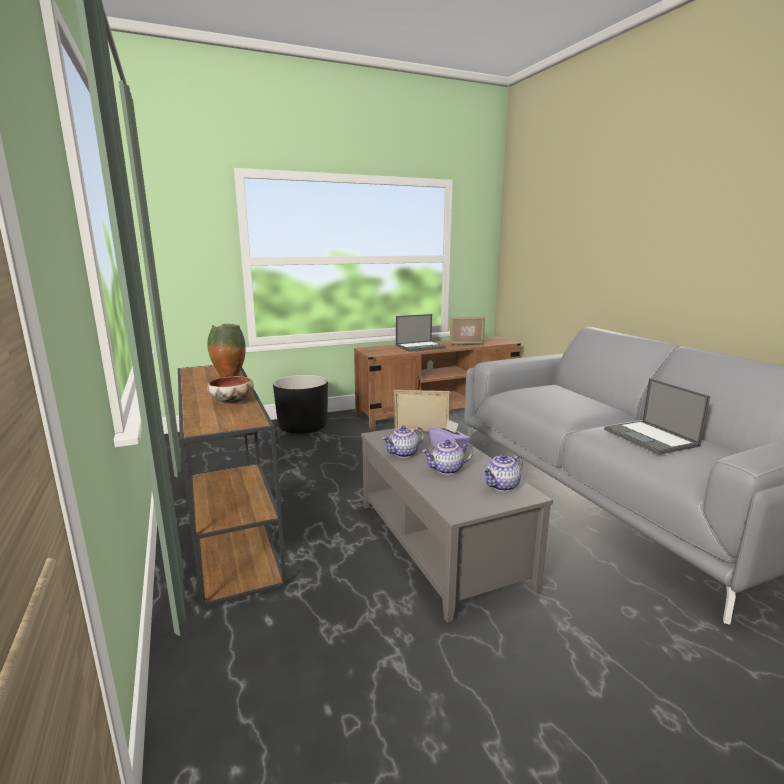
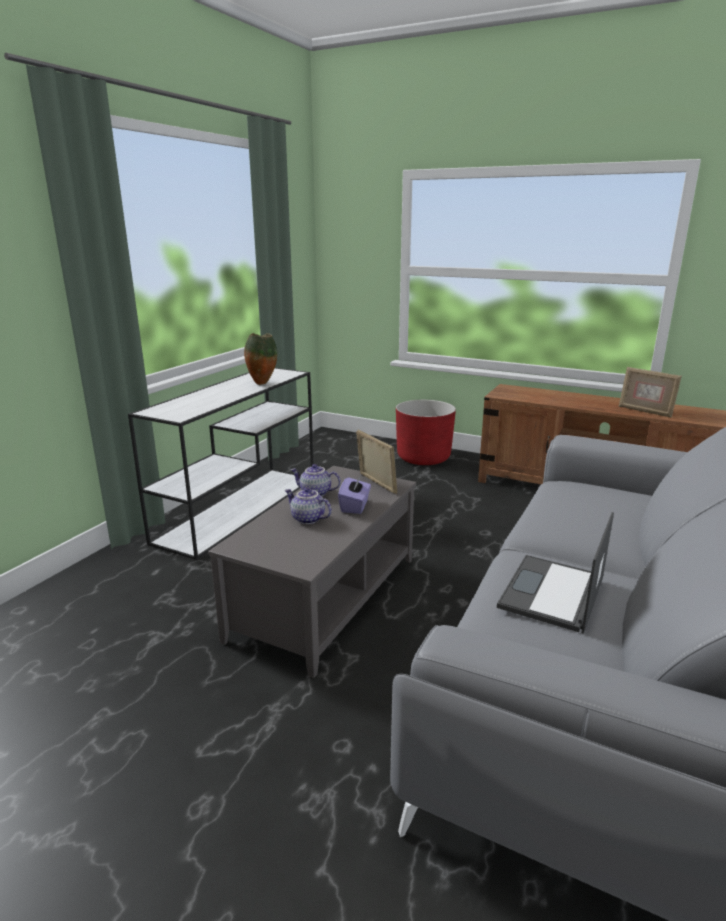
camera: 50 degrees right, 5 degrees up
brown console table [178,365,286,607] -> white console table [128,368,313,560]
bowl [207,376,254,403] -> none
black planter [273,375,328,434] -> red planter [396,400,456,465]
laptop [396,314,446,352] -> none
teapot [483,454,523,492] -> none

